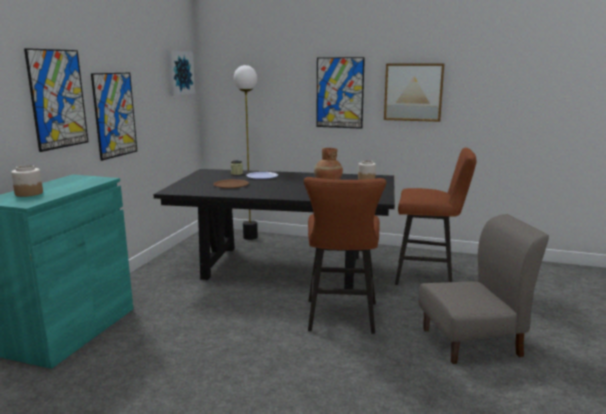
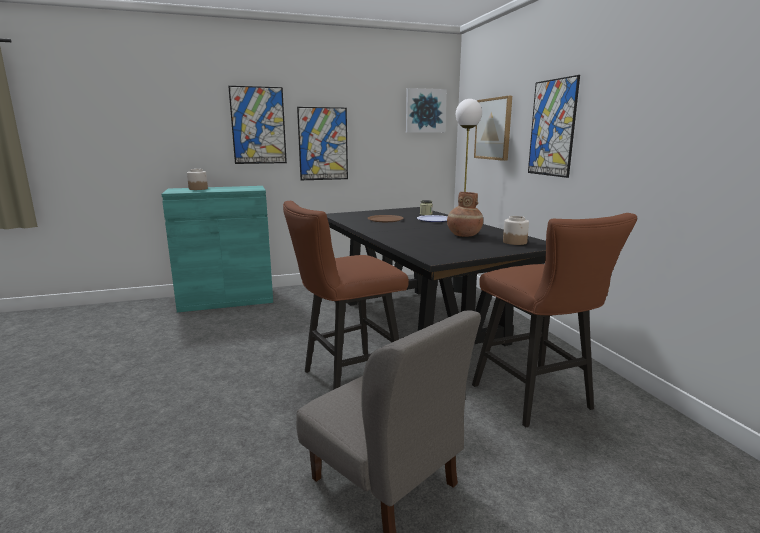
camera: 55 degrees right, 0 degrees up
picture [384,63,445,122] -> picture moved to [474,96,512,161]

